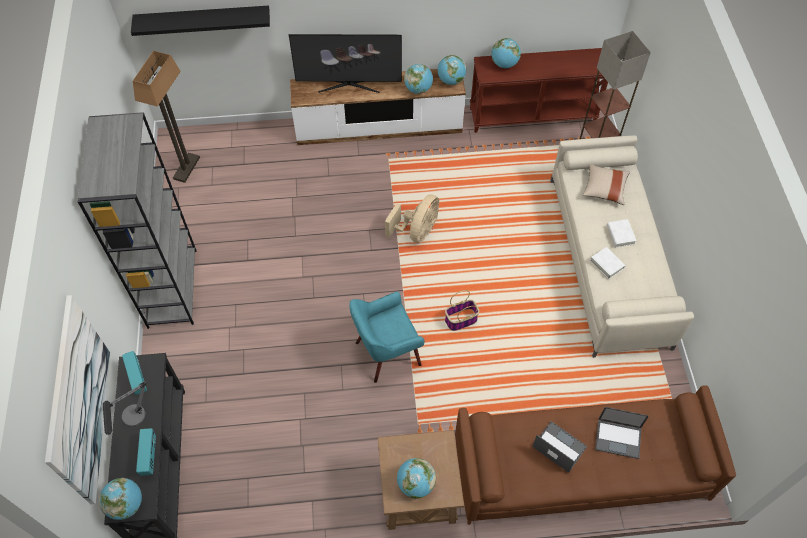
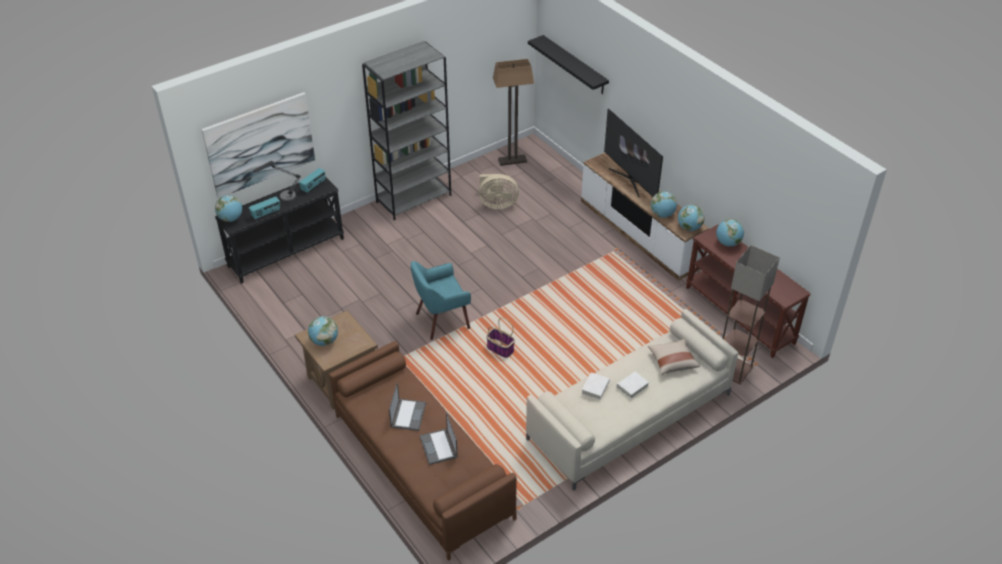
camera: 60 degrees right, 15 degrees down
turquoise armchair [349,291,425,383] -> turquoise armchair turned 60 degrees counterclockwise [411,261,471,340]
beige fan [385,194,439,243] -> beige fan moved to [478,174,519,209]

